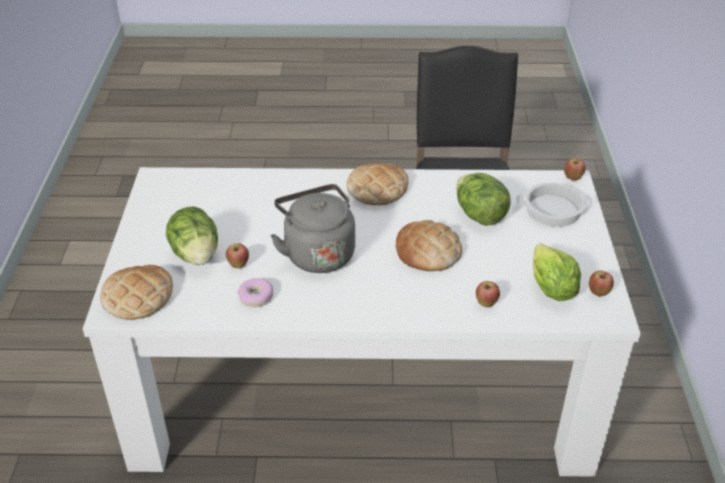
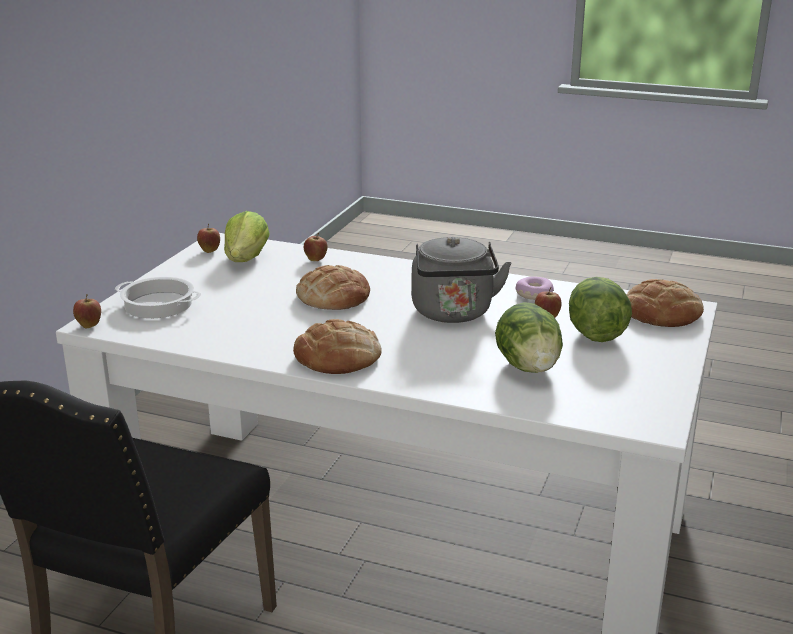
camera: 160 degrees left, 15 degrees down
lettuce [456,173,511,226] -> lettuce moved to [495,302,563,373]

